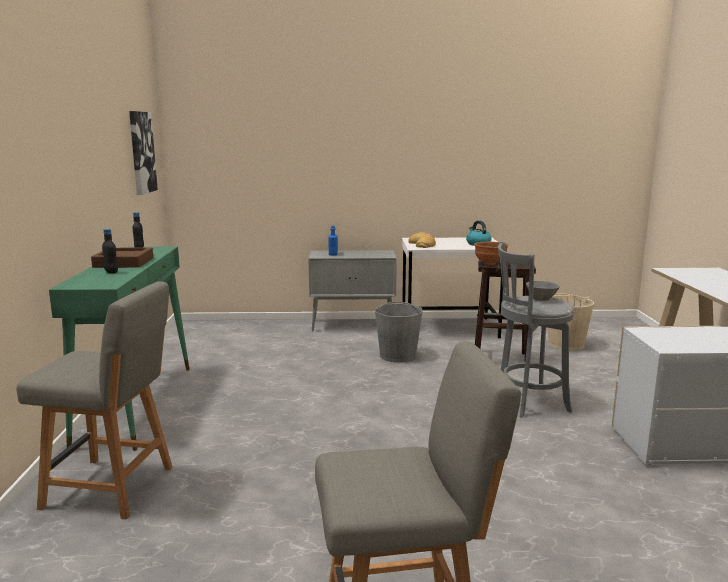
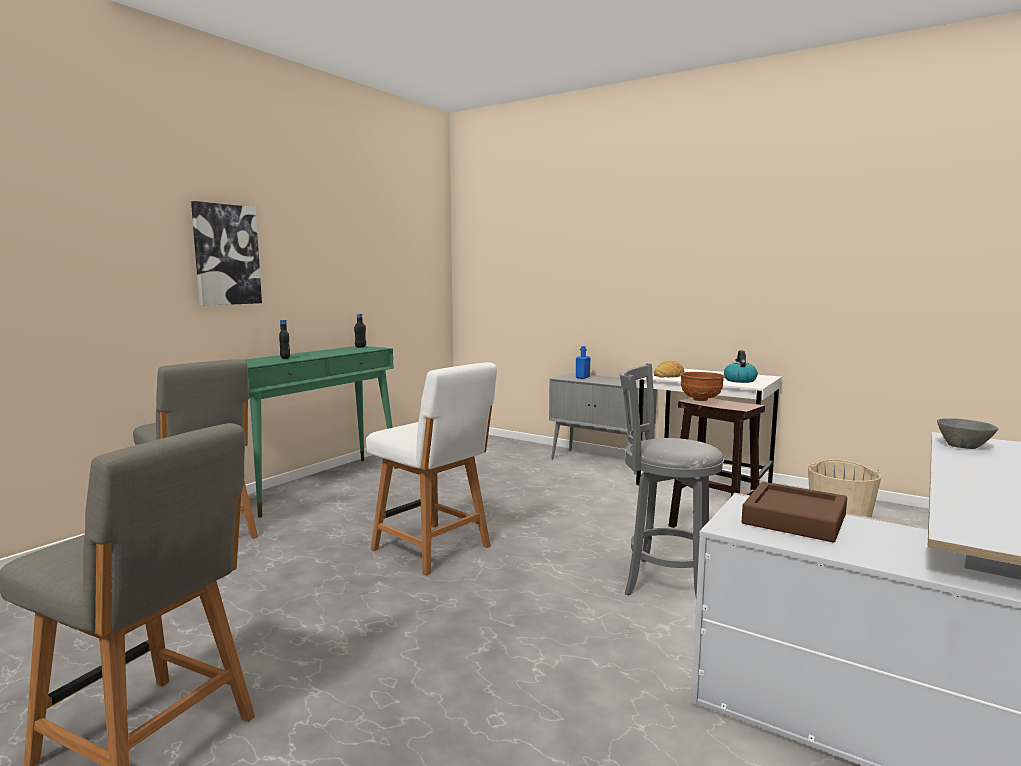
camera: 35 degrees right, 5 degrees down
brown tray [91,247,153,268] -> brown tray moved to [742,482,847,542]
picture [129,111,158,195] -> picture moved to [191,201,262,306]
grey bucket [375,302,422,363] -> none
grey bowl [526,281,560,301] -> grey bowl moved to [937,418,998,449]
none -> white chair [366,362,497,576]

